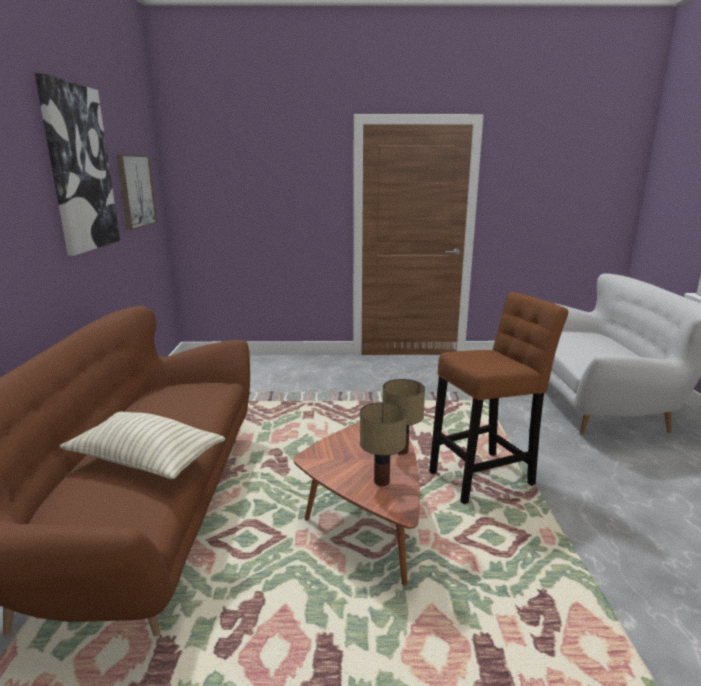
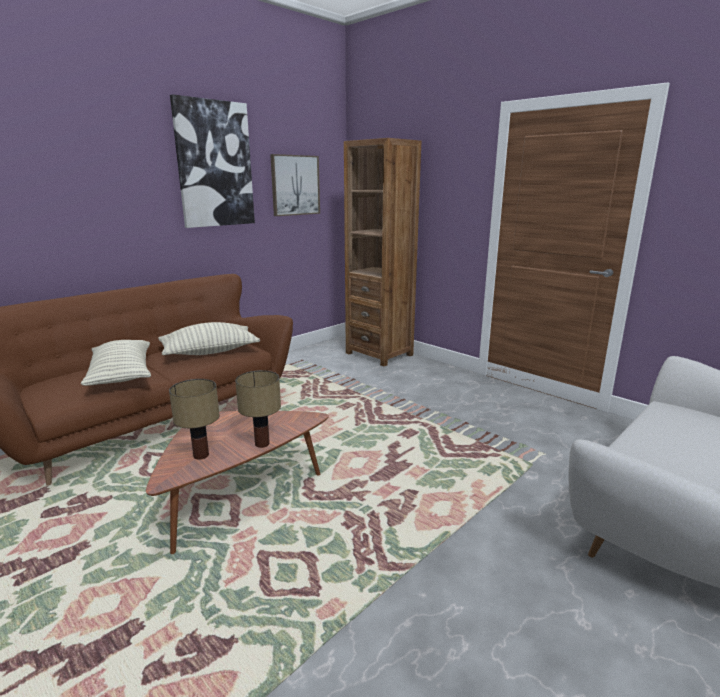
camera: 45 degrees right, 0 degrees up
brown stool [429,292,568,504] -> none
none -> pillow [158,322,260,355]
none -> brown bookcase [344,138,421,366]

